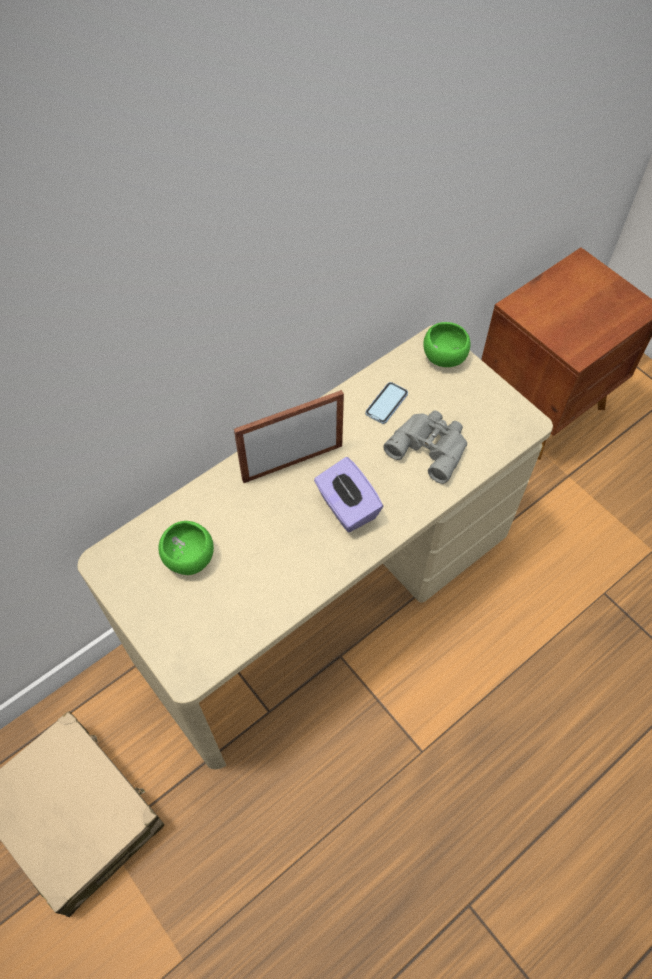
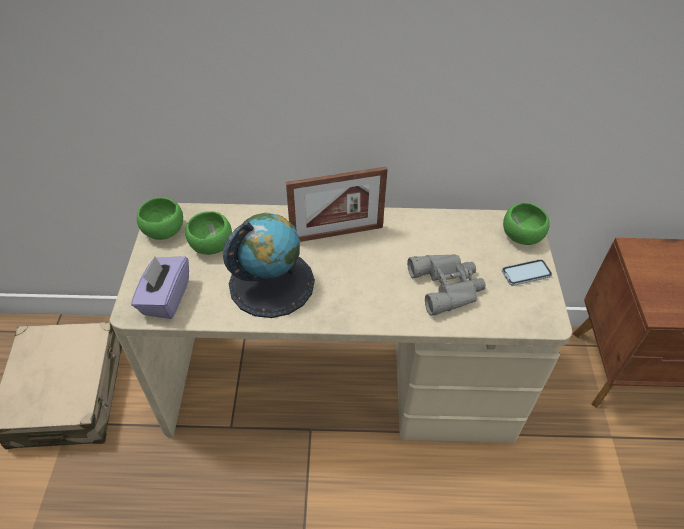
camera: 40 degrees right, 10 degrees down
picture frame [234,390,344,483] -> picture frame turned 150 degrees clockwise [286,167,388,242]
purple tissue box [314,457,383,532] -> purple tissue box moved to [131,256,189,319]
phone [365,382,408,424] -> phone moved to [502,259,552,286]
none -> green bowl [137,197,183,240]
none -> globe [223,212,315,318]

